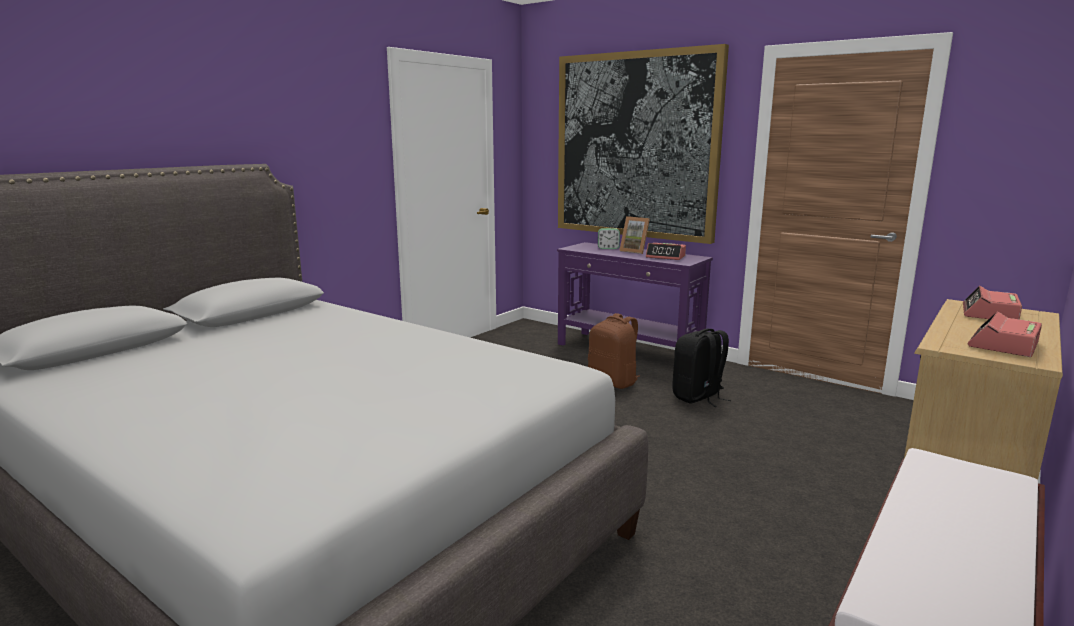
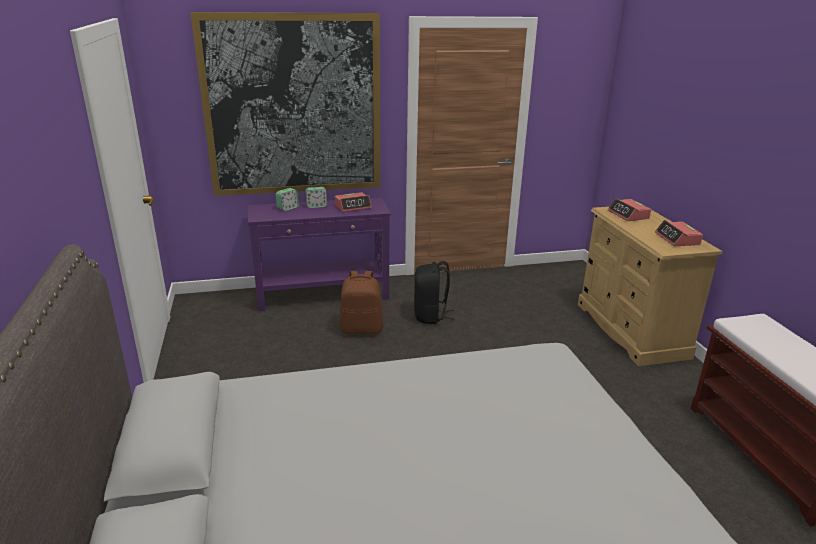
camera: 50 degrees left, 10 degrees up
picture frame [619,216,650,254] -> alarm clock [305,187,327,208]

